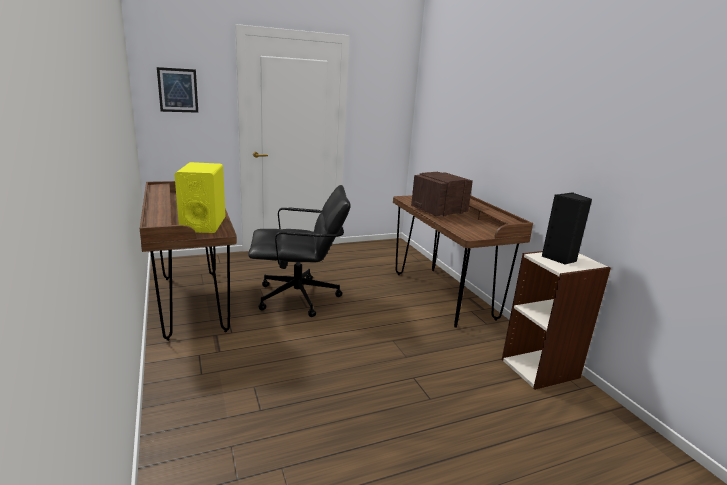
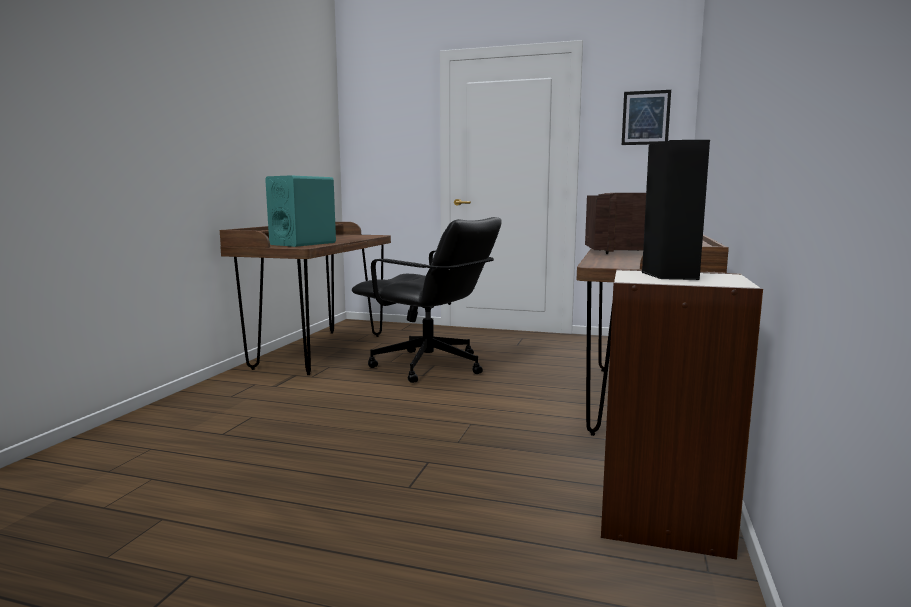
camera: 40 degrees right, 10 degrees down
picture [157,67,198,113] -> picture moved to [622,90,671,145]
yellow speaker [174,162,226,233] -> turquoise speaker [265,175,336,247]

